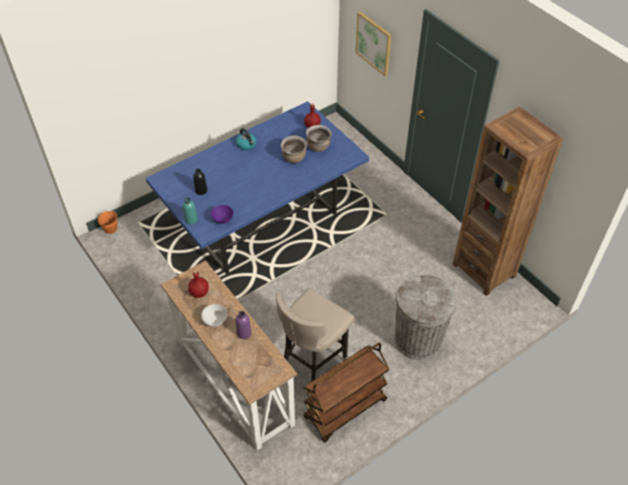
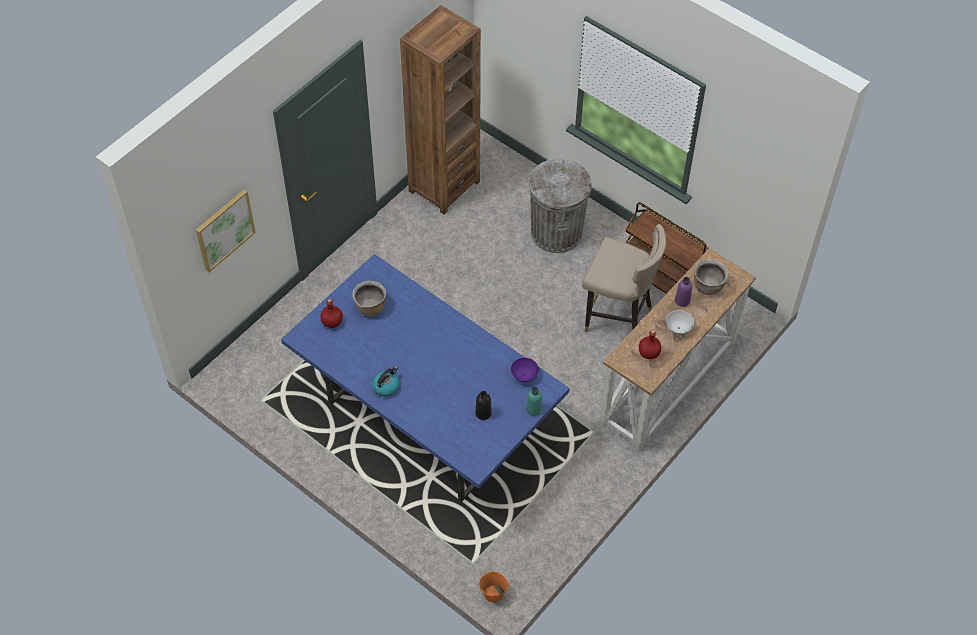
camera: 105 degrees left, 5 degrees up
brown cooking pot [281,136,307,163] -> brown cooking pot moved to [694,259,728,295]

